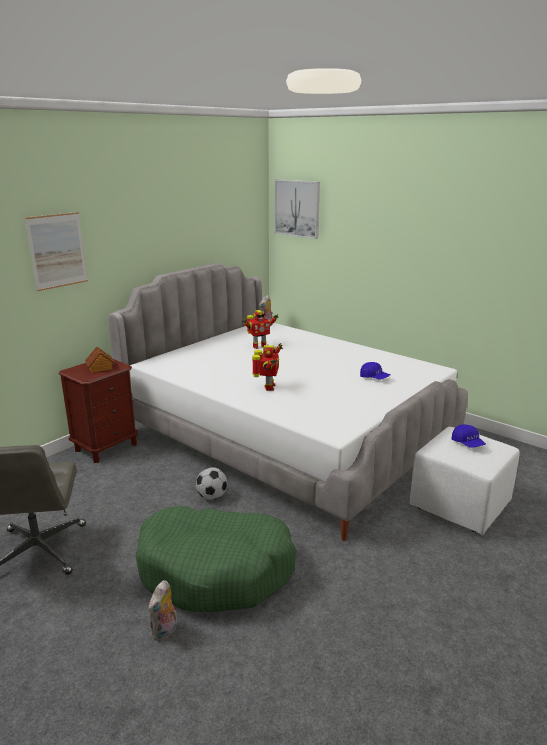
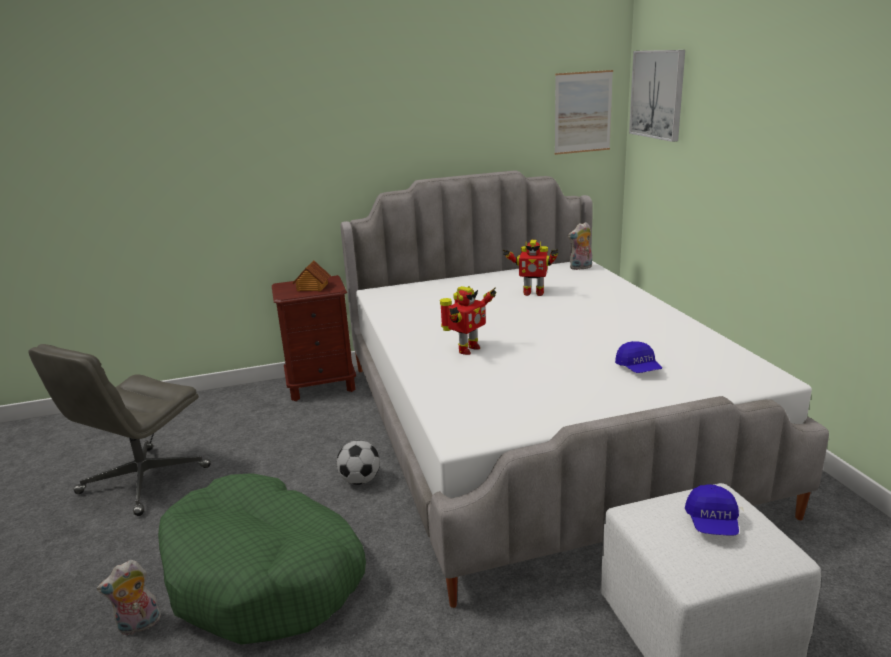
camera: 35 degrees right, 0 degrees up
picture [25,212,88,291] -> picture moved to [554,70,613,155]

